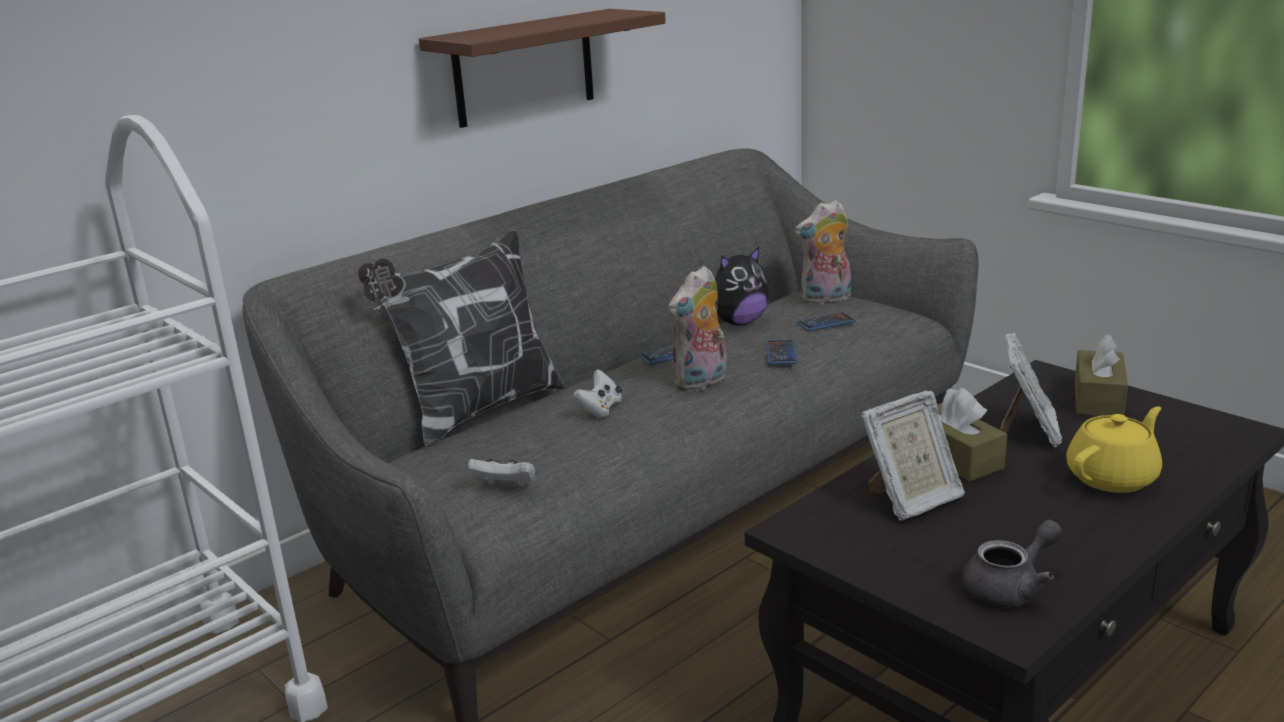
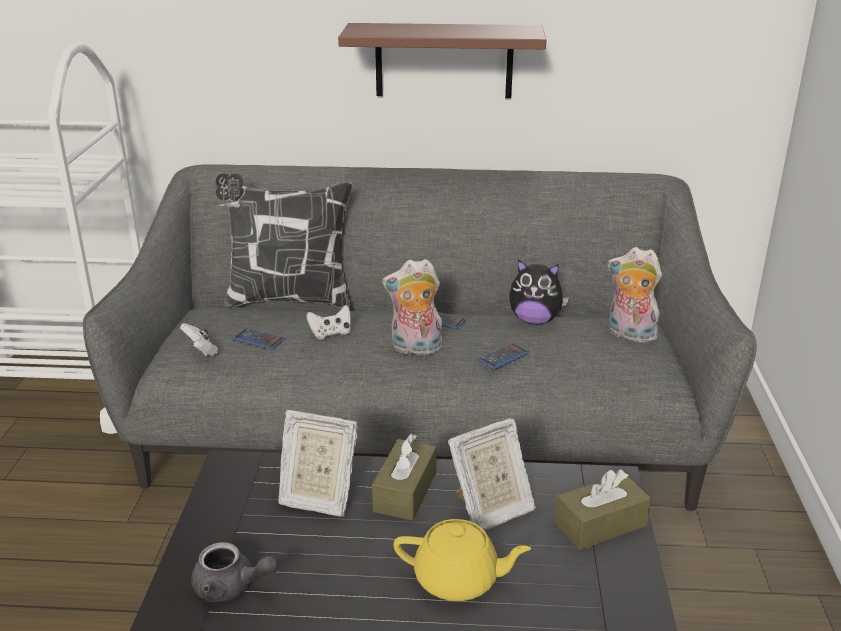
camera: 45 degrees right, 5 degrees up
phone [796,312,856,331] -> phone moved to [232,328,285,350]

